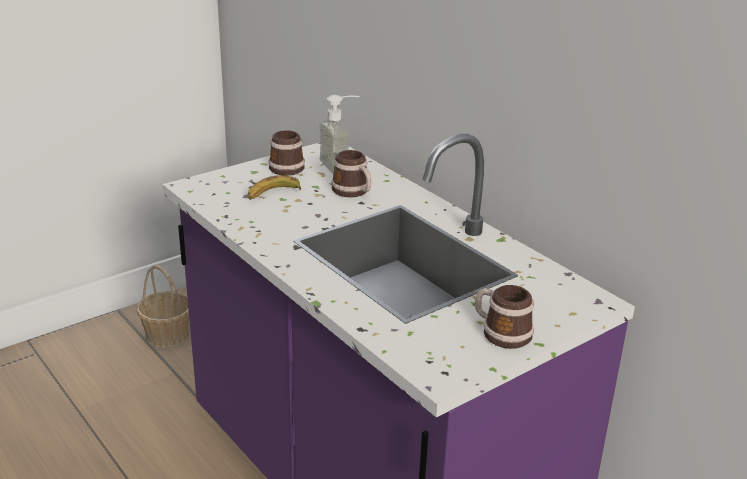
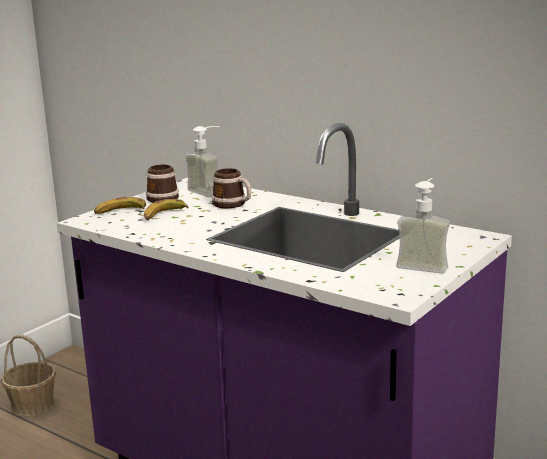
camera: 15 degrees left, 10 degrees down
mug [475,285,534,349] -> soap dispenser [396,178,450,274]
none -> banana [94,197,146,214]

